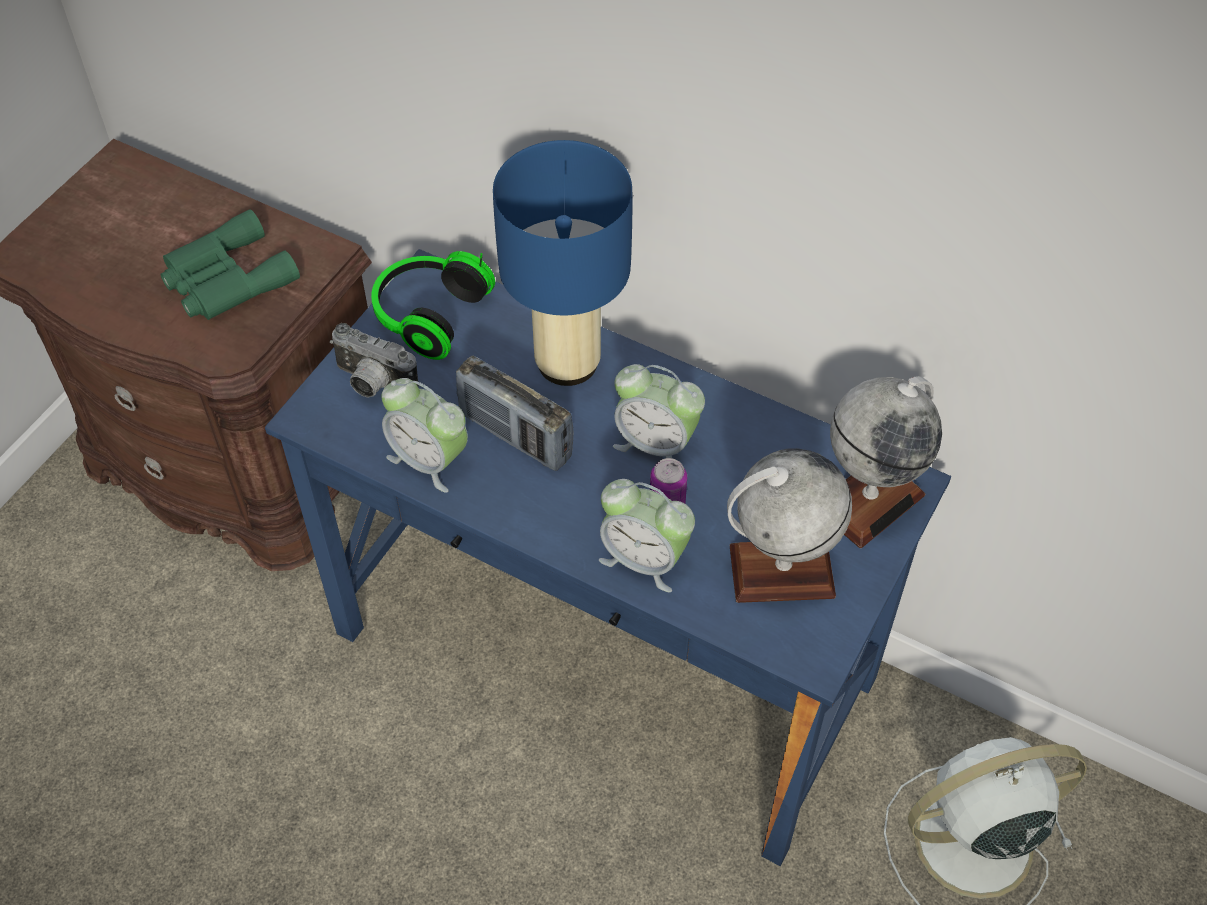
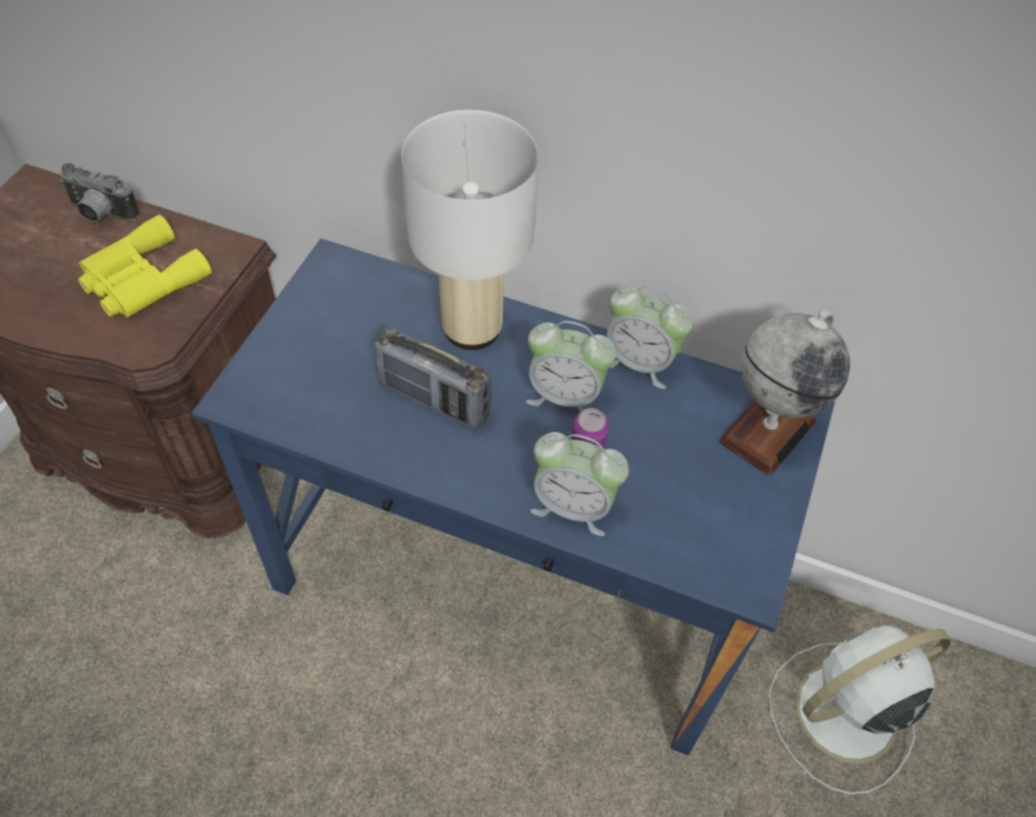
camera: 10 degrees left, 0 degrees up
green binoculars [161,209,300,320] -> yellow binoculars [78,215,212,318]
camera [330,323,419,398] -> camera moved to [60,163,139,222]
headphones [371,251,495,360] -> none
alarm clock [381,378,468,493] -> alarm clock moved to [606,286,693,389]
blue table lamp [493,140,633,386] -> white table lamp [401,109,539,350]
globe [727,448,852,603] -> none

